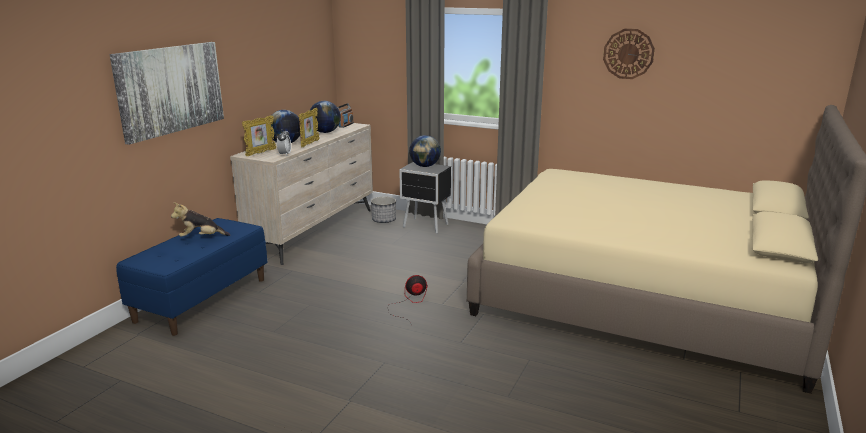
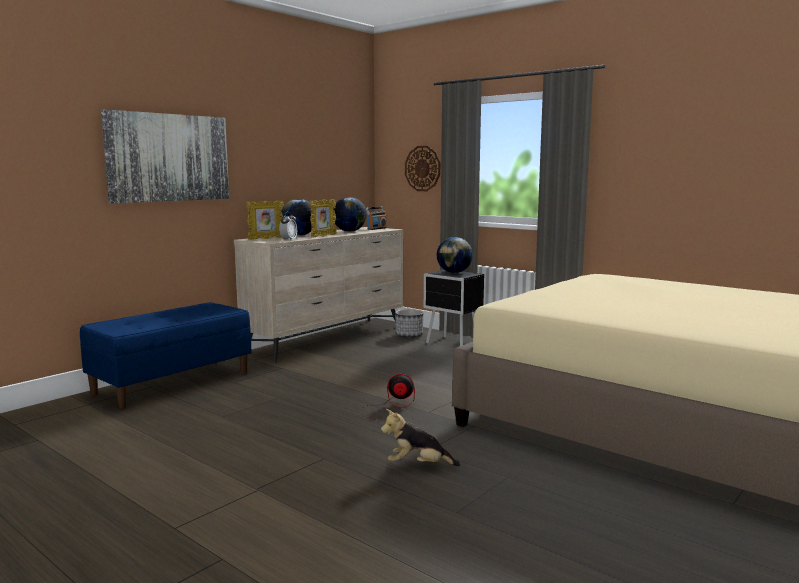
camera: 15 degrees right, 10 degrees down
plush toy [171,202,231,237] -> plush toy moved to [381,409,460,466]
wall clock [603,29,655,79] -> wall clock moved to [405,146,440,191]

